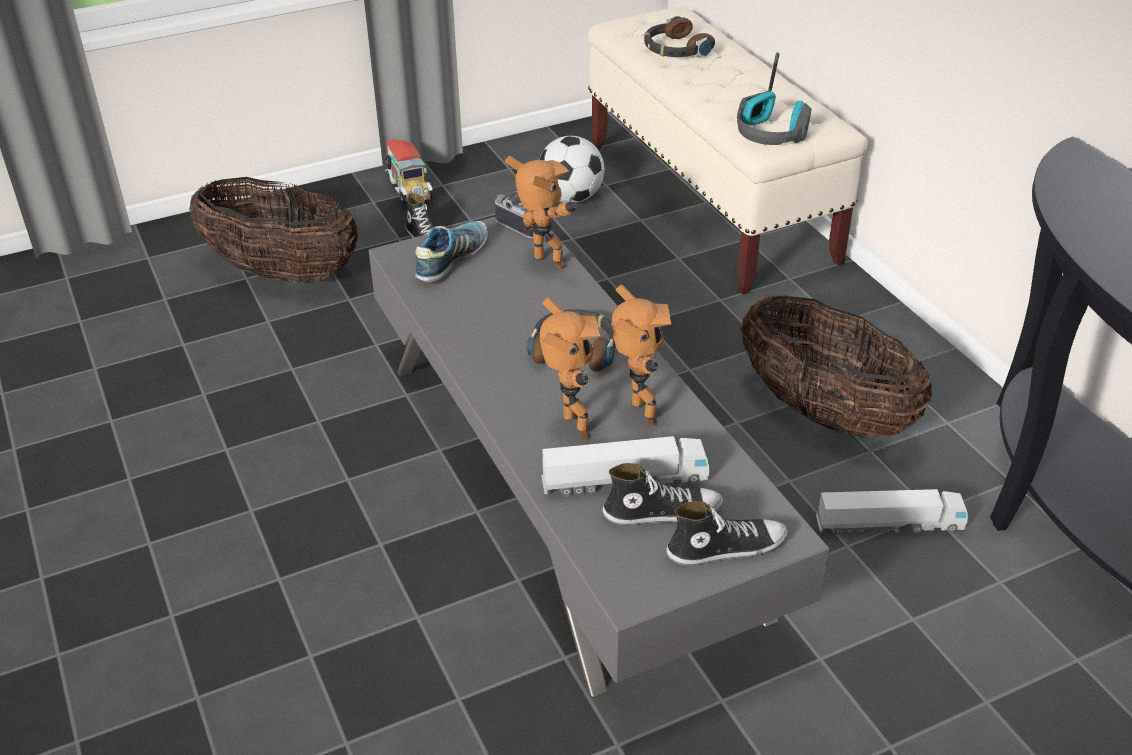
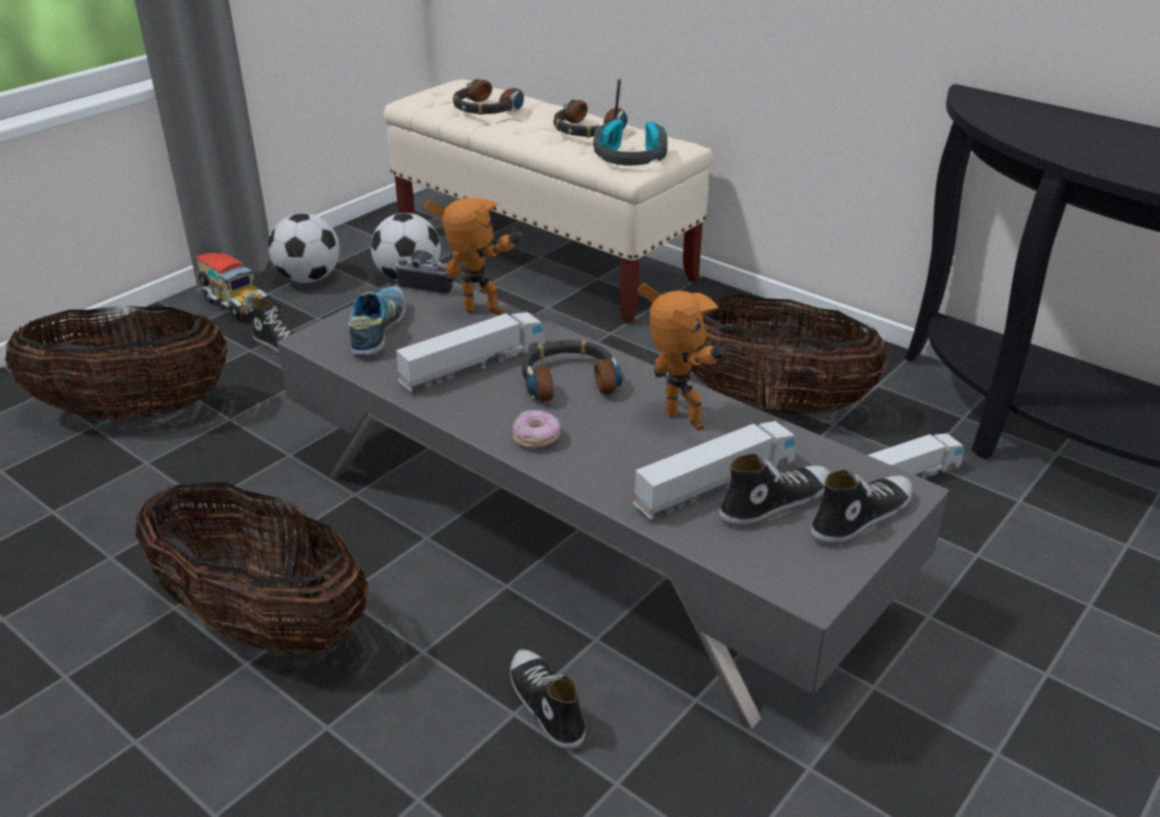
camera: 25 degrees left, 5 degrees down
toy robot [540,298,600,440] -> none
none -> basket [135,482,369,655]
none -> football [268,213,340,283]
none -> toy truck [396,312,545,392]
none -> shoe [510,649,586,750]
none -> donut [513,409,561,448]
none -> headphones [554,100,627,138]

